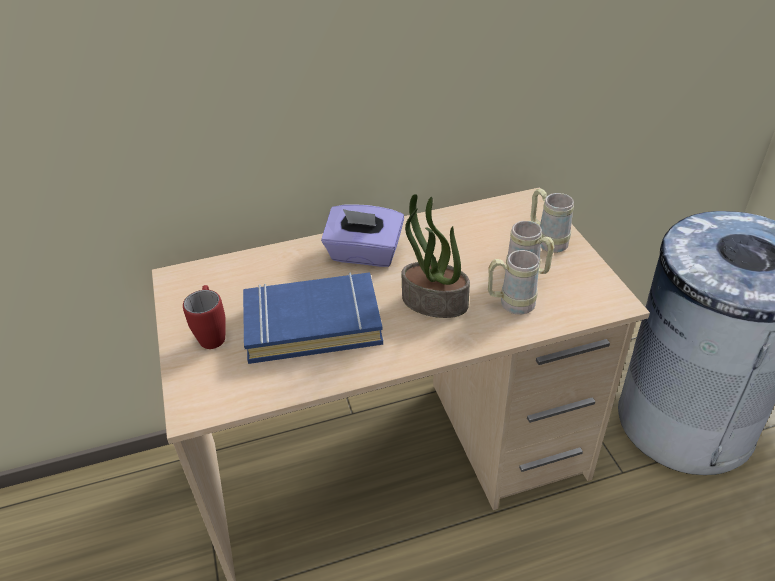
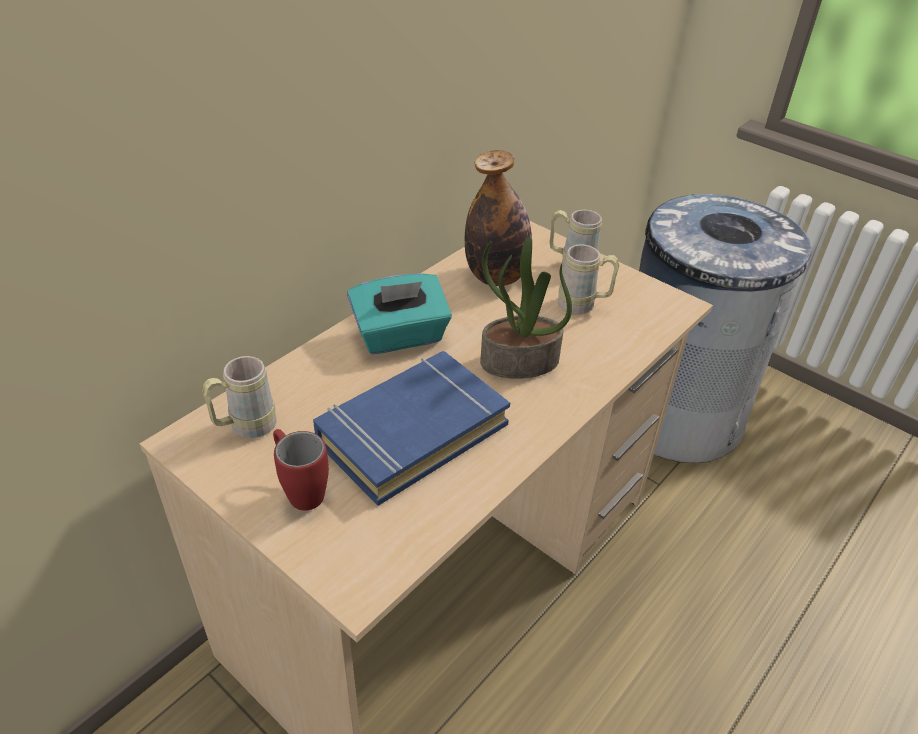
camera: 35 degrees left, 0 degrees up
purple tissue box [321,204,404,267] -> turquoise tissue box [347,273,452,354]
beige mug [488,250,540,315] -> beige mug moved to [203,356,276,438]
none -> bottle [465,150,532,286]

